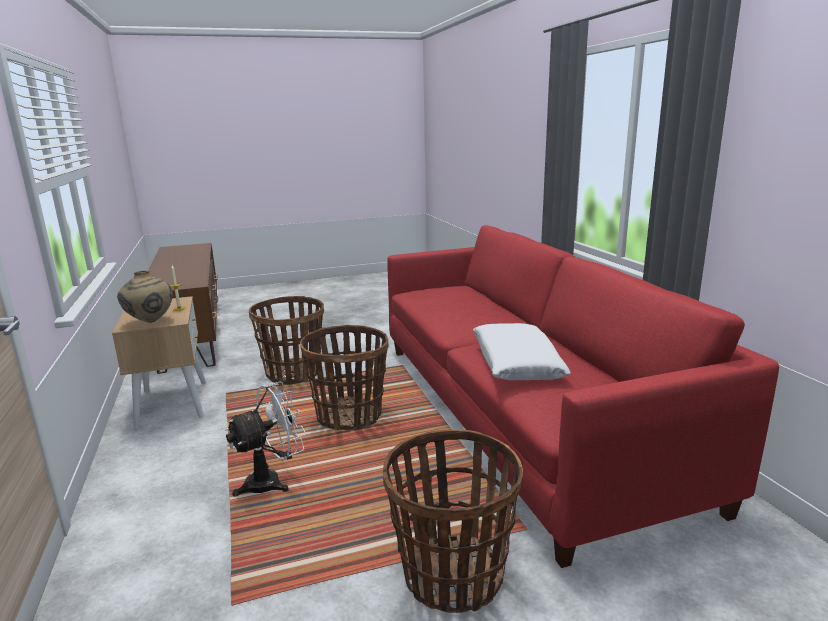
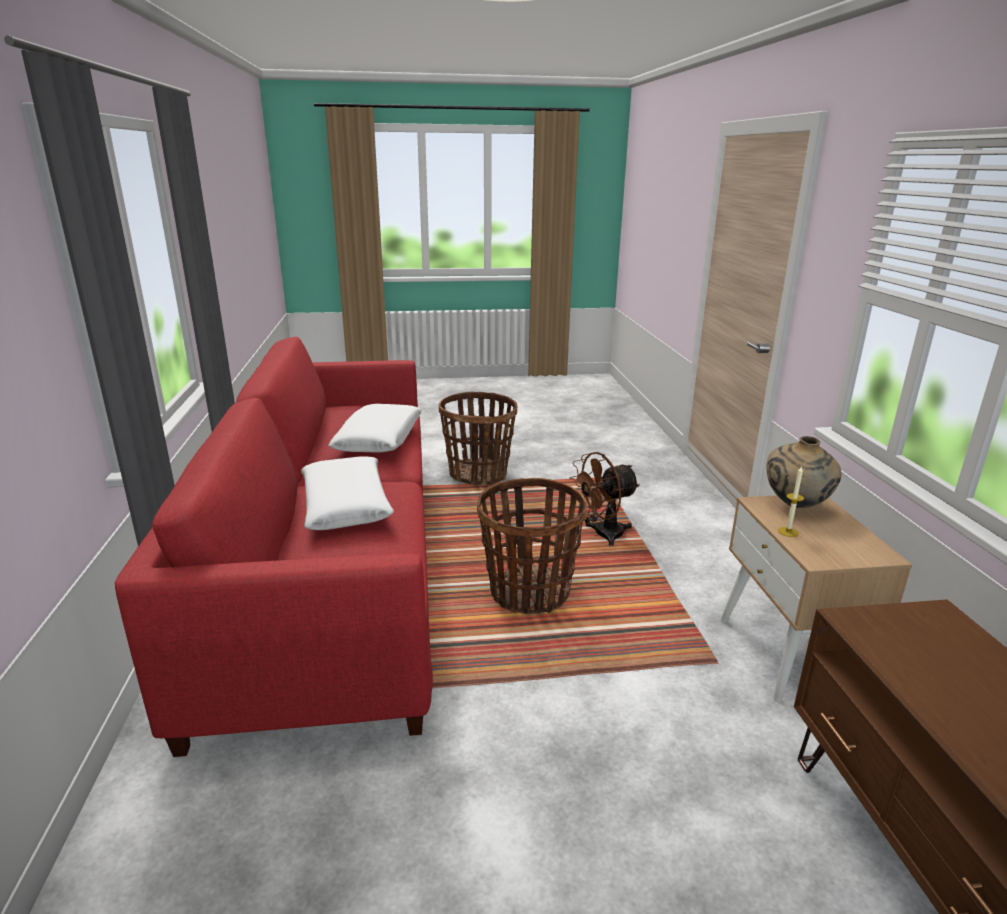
camera: 170 degrees left, 5 degrees up
white fan [225,381,306,497] -> brown fan [569,452,640,546]
basket [249,296,324,385] -> none
none -> white pillow [301,456,394,530]

